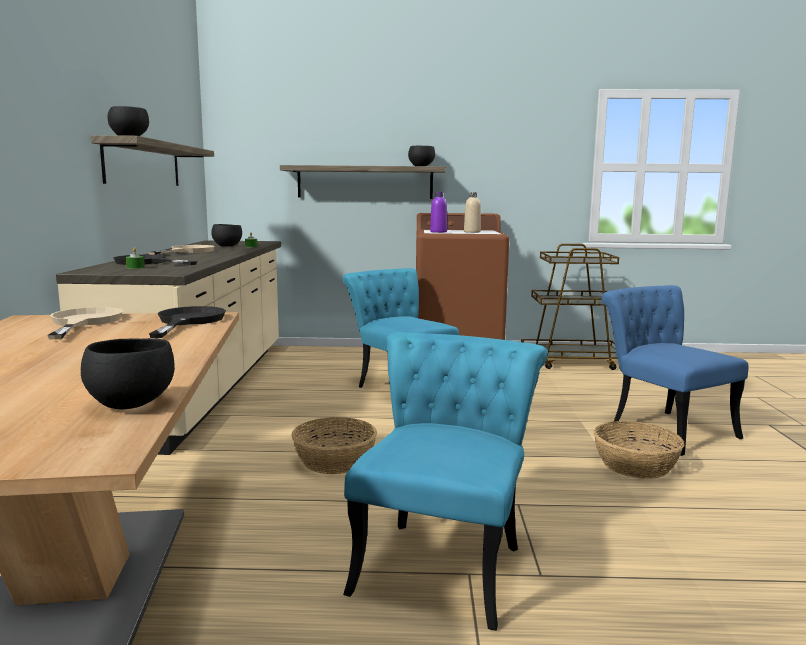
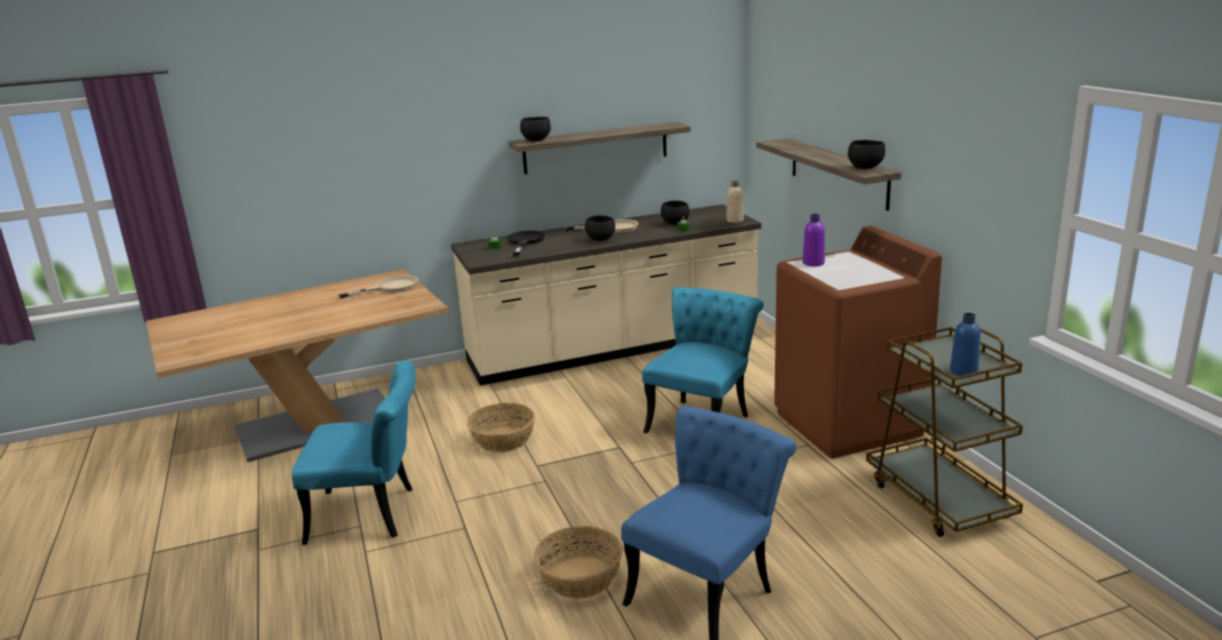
camera: 70 degrees right, 10 degrees up
black bowl [81,338,175,409] -> black bowl moved to [585,215,615,241]
black frying pan [149,306,226,338] -> none
beige bottle [464,192,481,233] -> beige bottle moved to [726,181,744,223]
none -> blue bottle [950,313,981,376]

